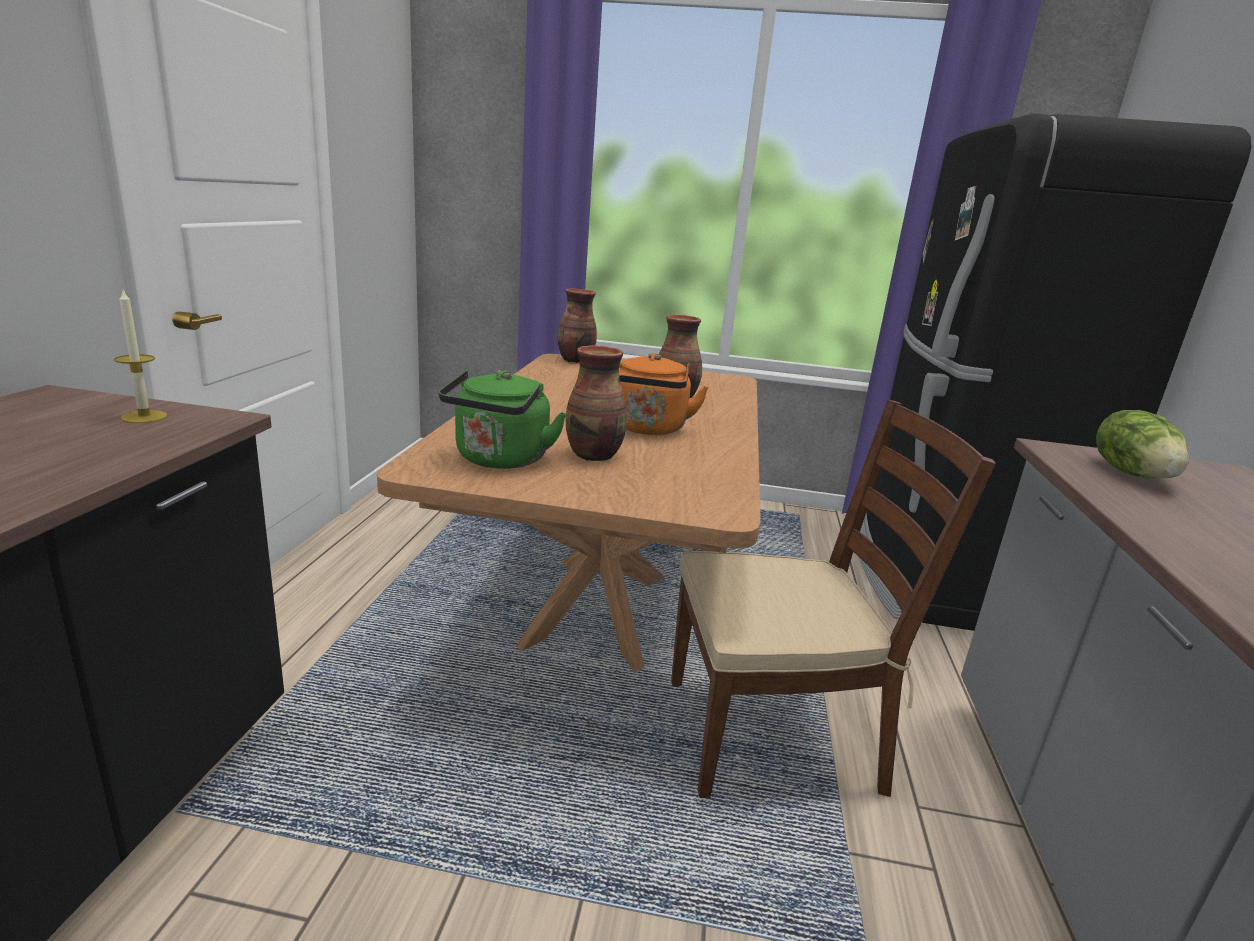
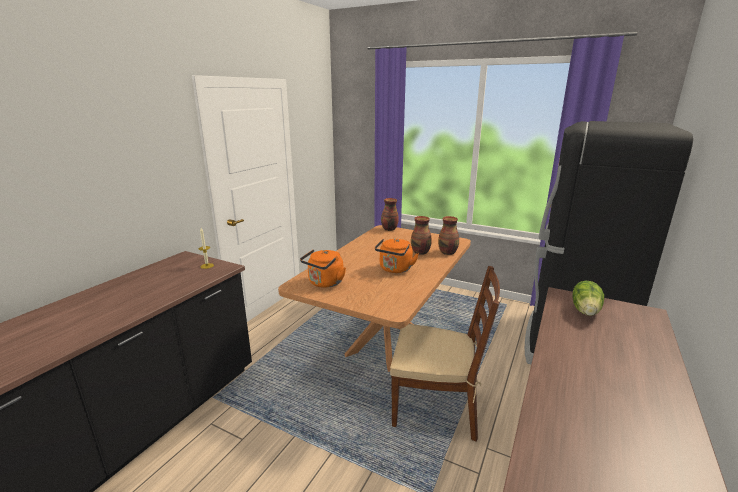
camera: 20 degrees right, 0 degrees up
green kettle [439,370,567,469] -> orange kettle [300,249,346,288]
vase [565,345,627,461] -> vase moved to [438,216,459,255]

